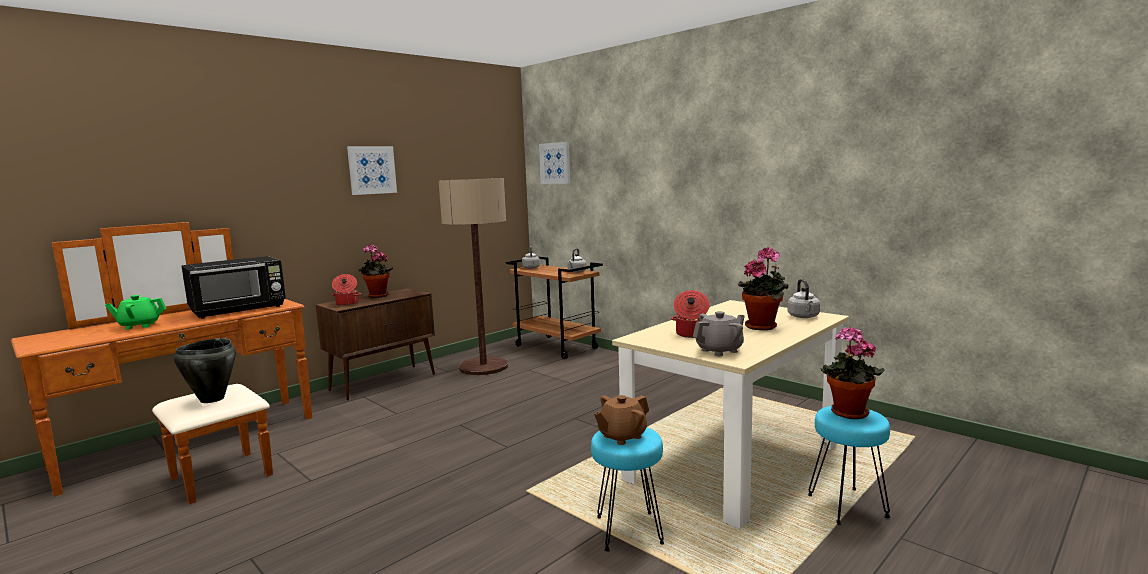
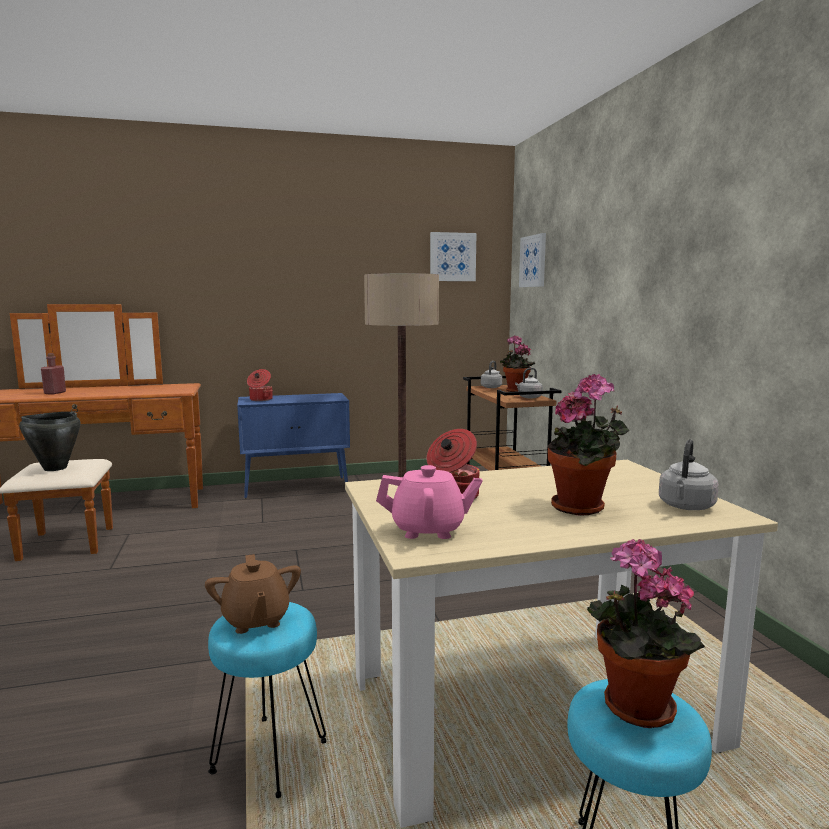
camera: 30 degrees right, 0 degrees up
green teapot [105,295,167,330] -> red bottle [41,353,66,395]
black microwave [181,256,286,319] -> none
brown cabinet [316,288,435,401] -> blue cabinet [237,393,350,498]
picture [347,146,397,195] -> picture moved to [430,232,477,281]
potted plant [359,244,393,298] -> potted plant moved to [500,335,535,392]
brown teapot [594,395,649,445] -> brown teapot turned 105 degrees counterclockwise [205,554,301,634]
grey teapot [693,311,745,356] -> pink teapot [376,465,482,539]

